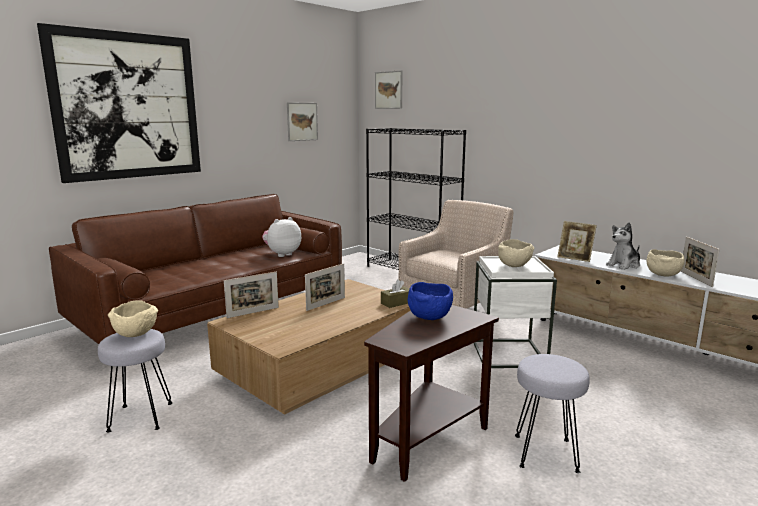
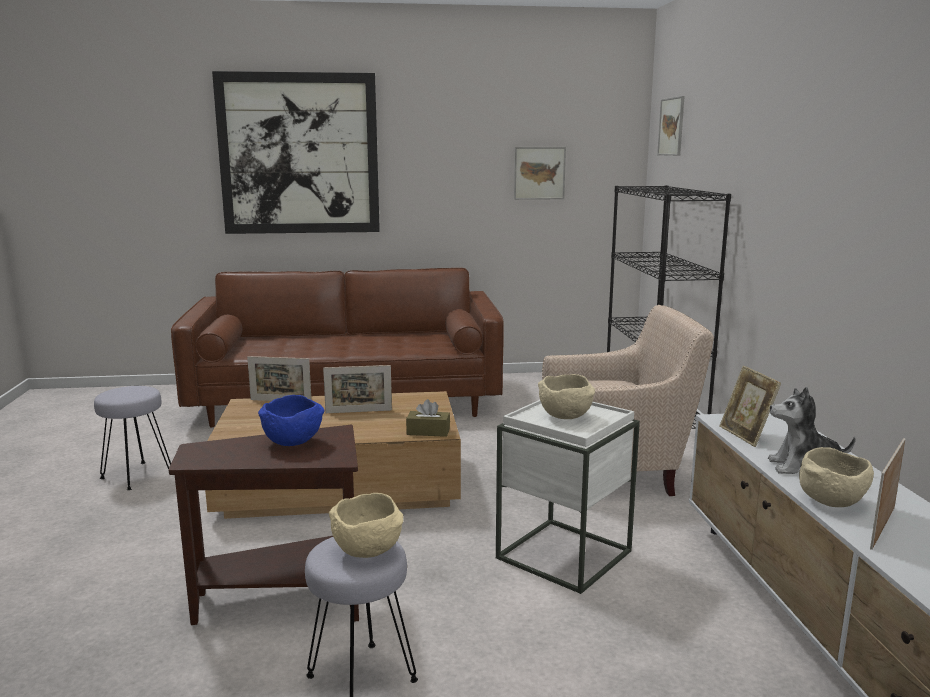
camera: 40 degrees right, 0 degrees up
beige bowl [108,300,158,337] -> beige bowl moved to [329,493,403,558]
plush toy [262,217,301,257] -> none

